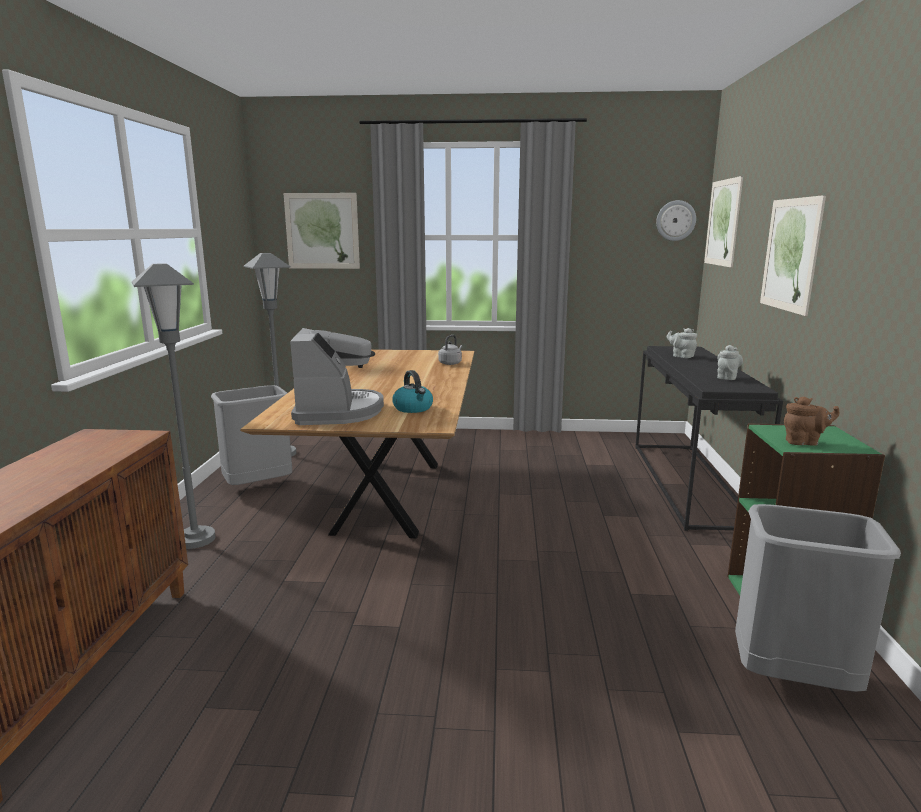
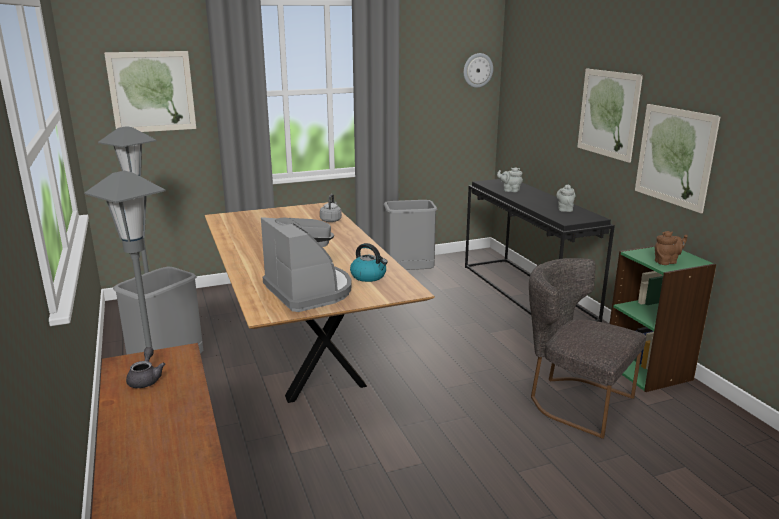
camera: 25 degrees left, 5 degrees up
picture [704,176,743,267] -> picture moved to [635,104,720,213]
grey trash can [735,504,901,692] -> grey trash can moved to [384,200,437,270]
none -> grey teapot [126,347,165,388]
none -> grey chair [529,258,647,439]

